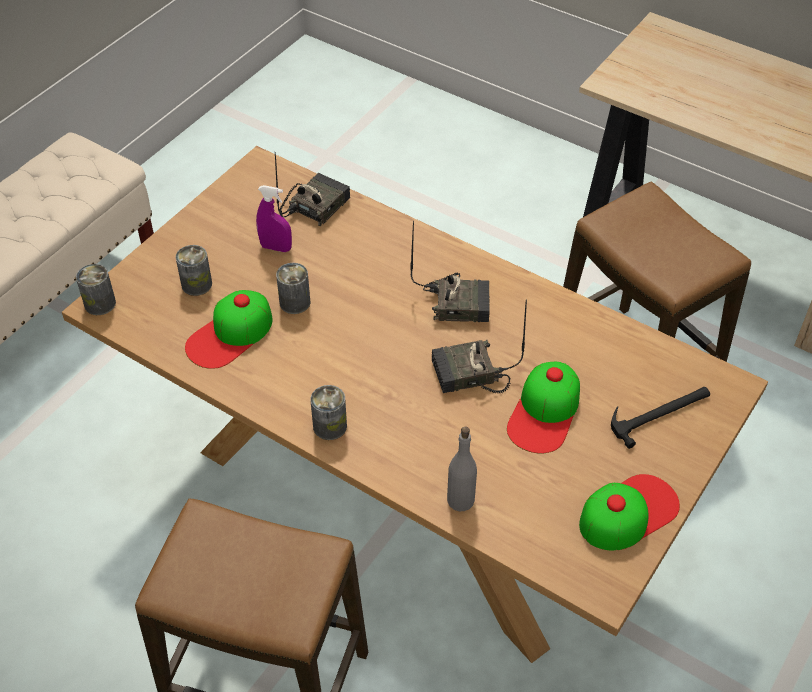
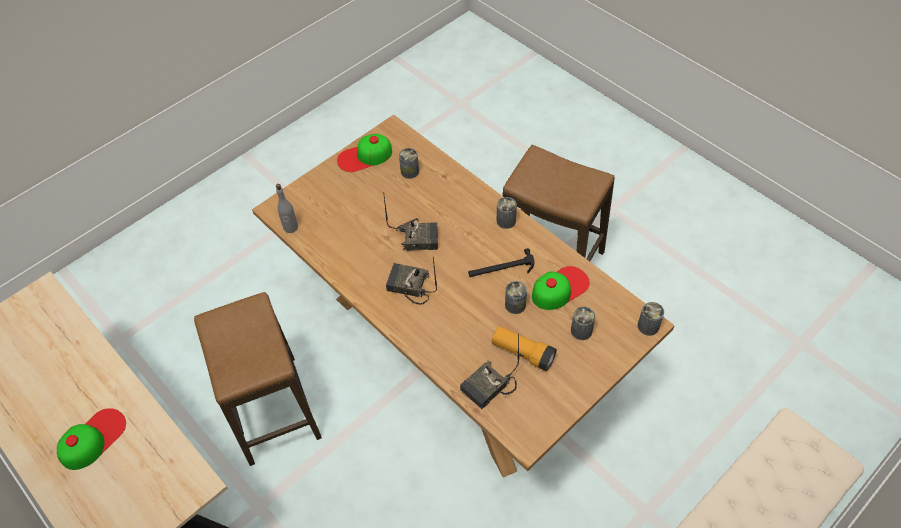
camera: 165 degrees left, 5 degrees up
purple spray bottle [256,185,292,252] -> flashlight [492,326,557,371]
grey bottle [447,427,477,511] -> grey bottle moved to [276,184,298,233]
cap [507,362,580,454] -> cap moved to [57,408,126,470]
hammer [611,387,710,449] -> hammer moved to [468,248,535,277]
none -> can [399,148,419,179]

